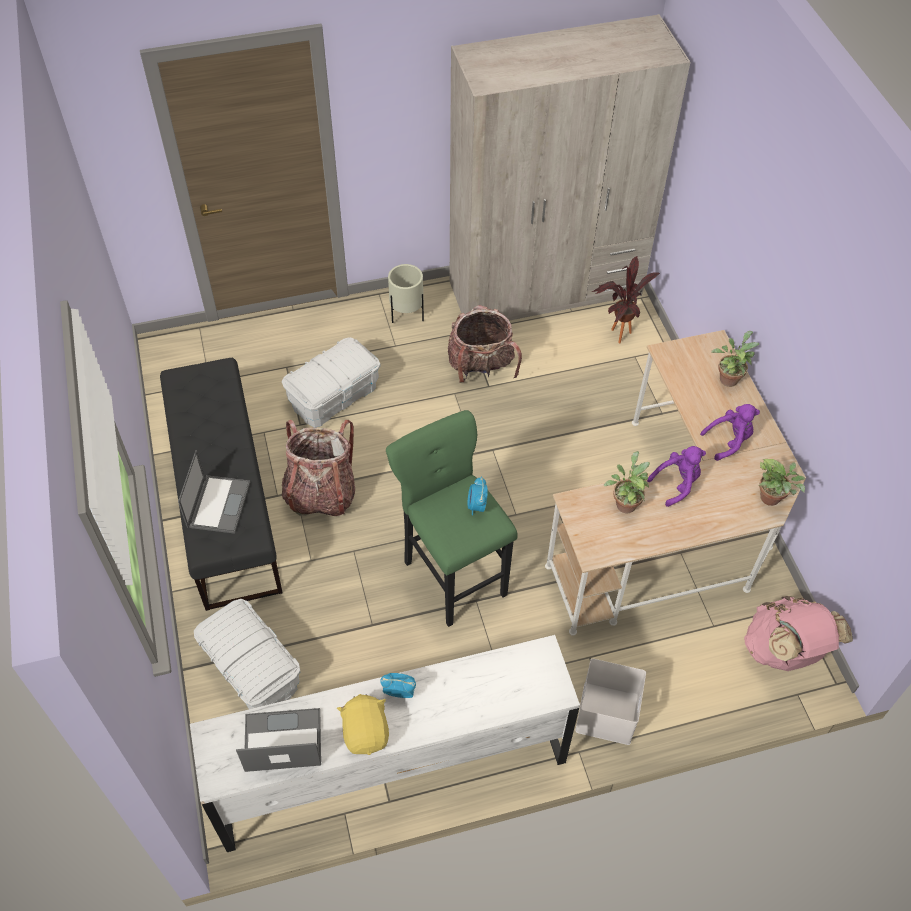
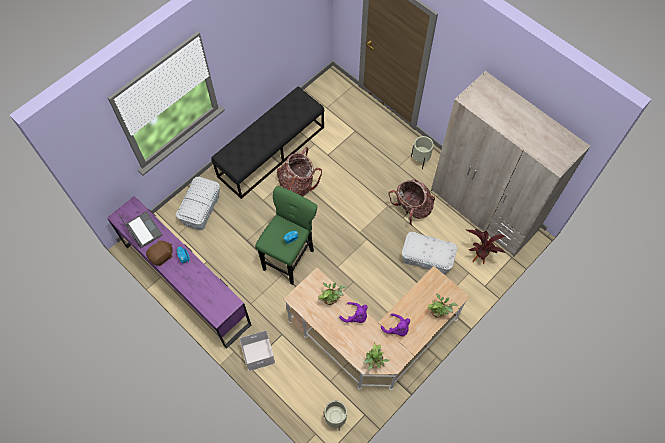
camera: 60 degrees right, 10 degrees up
laptop [178,450,250,534] -> none
white dresser [190,635,580,852] -> purple dresser [107,196,251,349]
white storage box [282,337,380,427] -> white storage box moved to [402,232,457,274]
yellow plush toy [337,694,389,755] -> brown plush toy [146,239,173,266]
pink backpack [744,596,853,671] -> beige planter [324,400,347,429]

